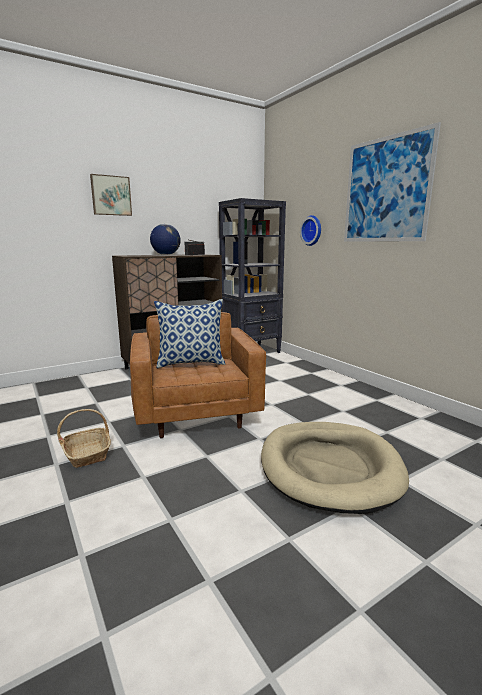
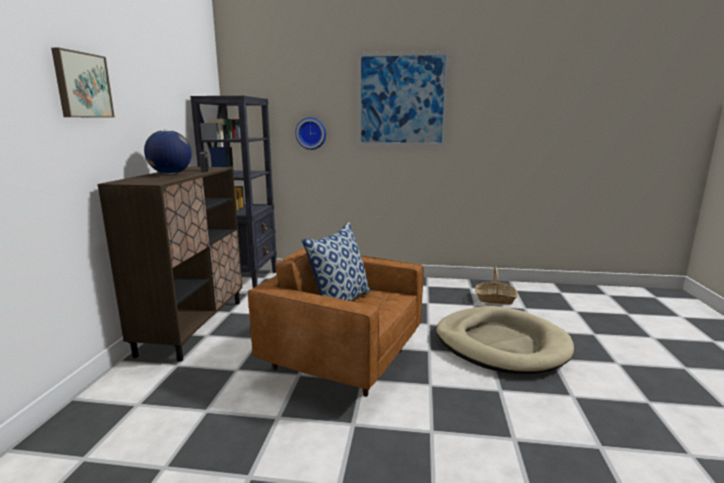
camera: 50 degrees left, 0 degrees up
basket [57,409,111,468] -> basket moved to [475,266,518,304]

